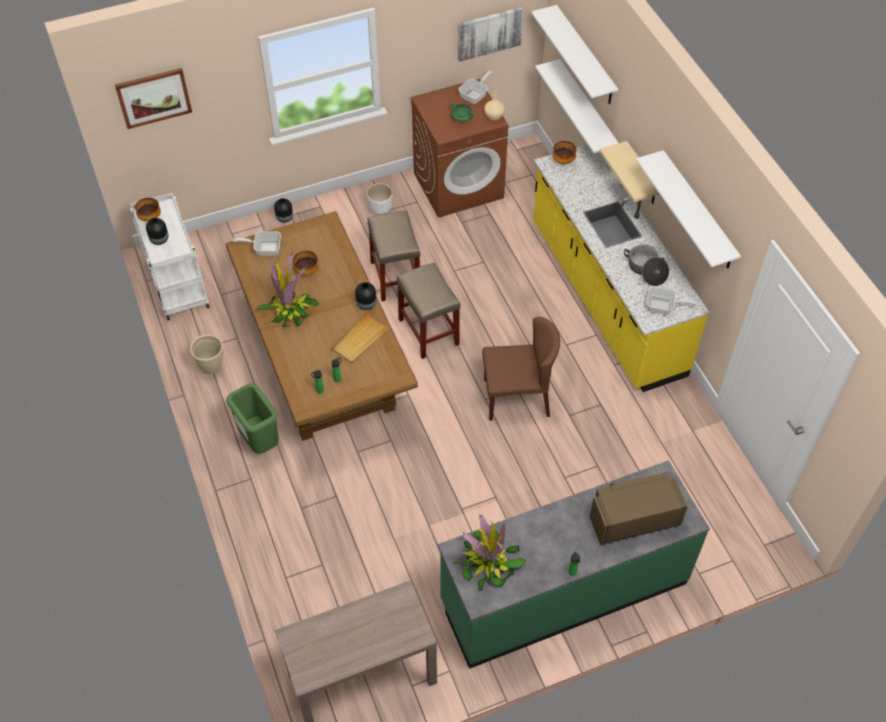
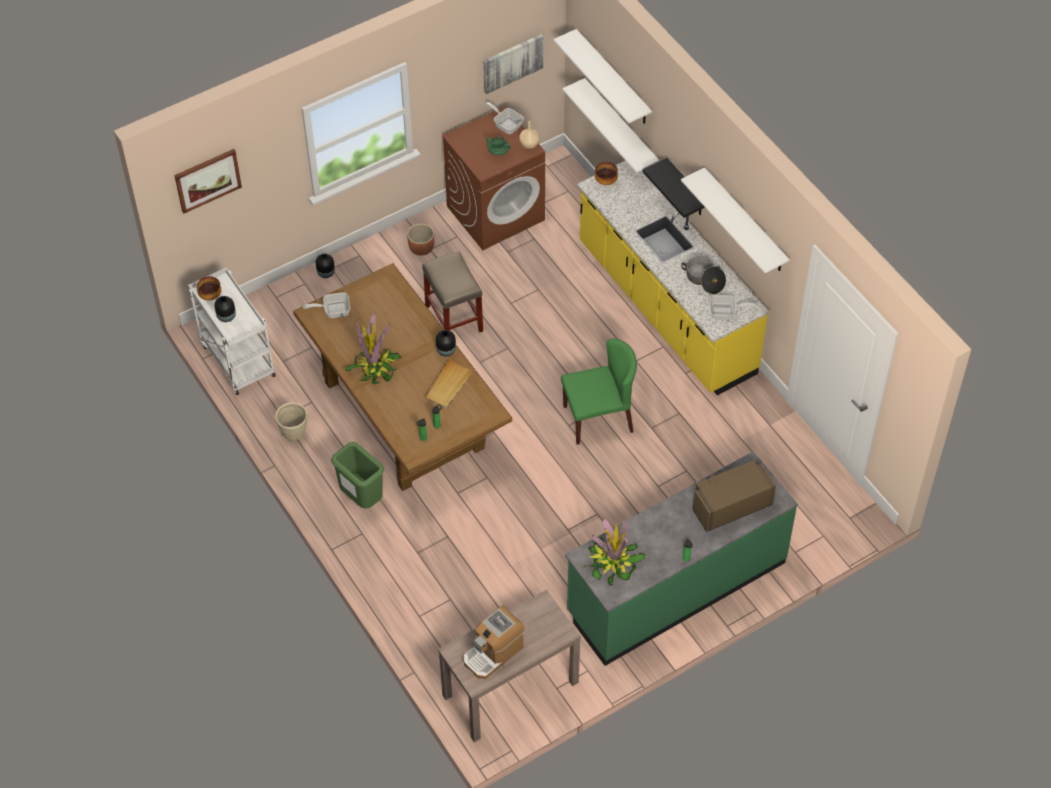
camera: 10 degrees left, 0 degrees up
bowl [293,251,319,276] -> none
white planter [367,183,393,214] -> brown planter [407,224,434,256]
beige stool [397,262,461,359] -> none
frying pan [458,71,493,104] -> frying pan turned 75 degrees counterclockwise [485,102,524,134]
brown chair [482,317,560,421] -> green chair [561,339,637,445]
beige shelf [600,141,660,204] -> black shelf [643,158,705,218]
none -> coffee machine [463,605,524,679]

